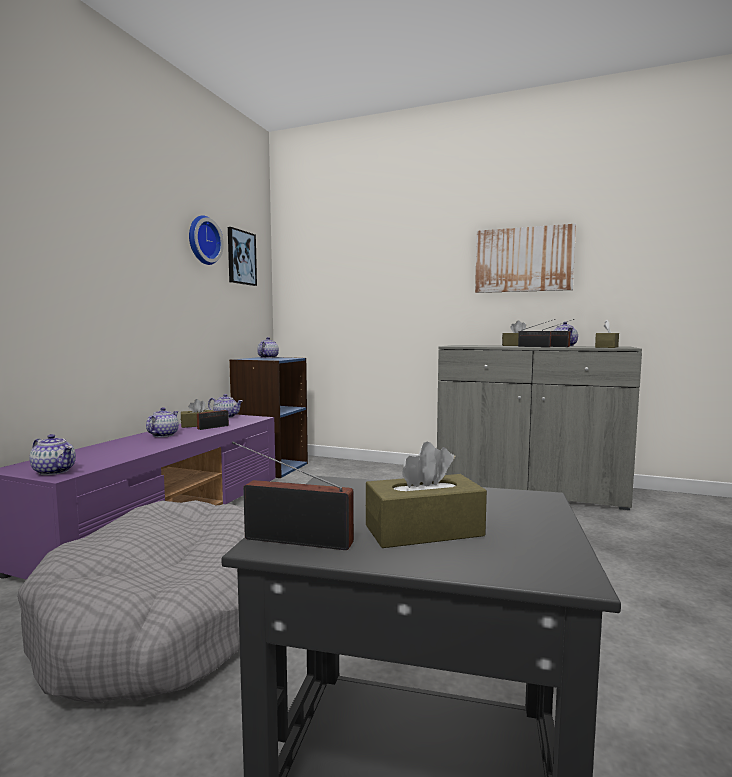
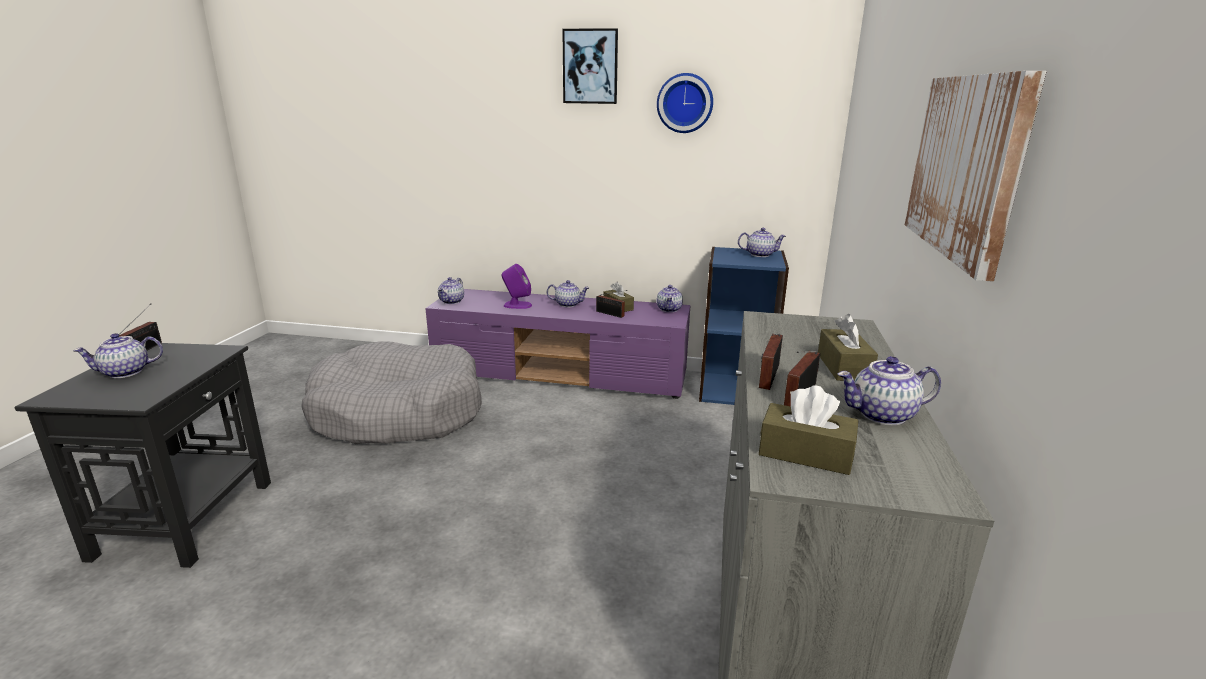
camera: 80 degrees right, 15 degrees up
picture [228,227,257,286] -> picture moved to [562,28,618,104]
brown tissue box [366,442,487,548] -> teapot [73,333,163,378]
none -> purple speaker [501,264,532,309]

